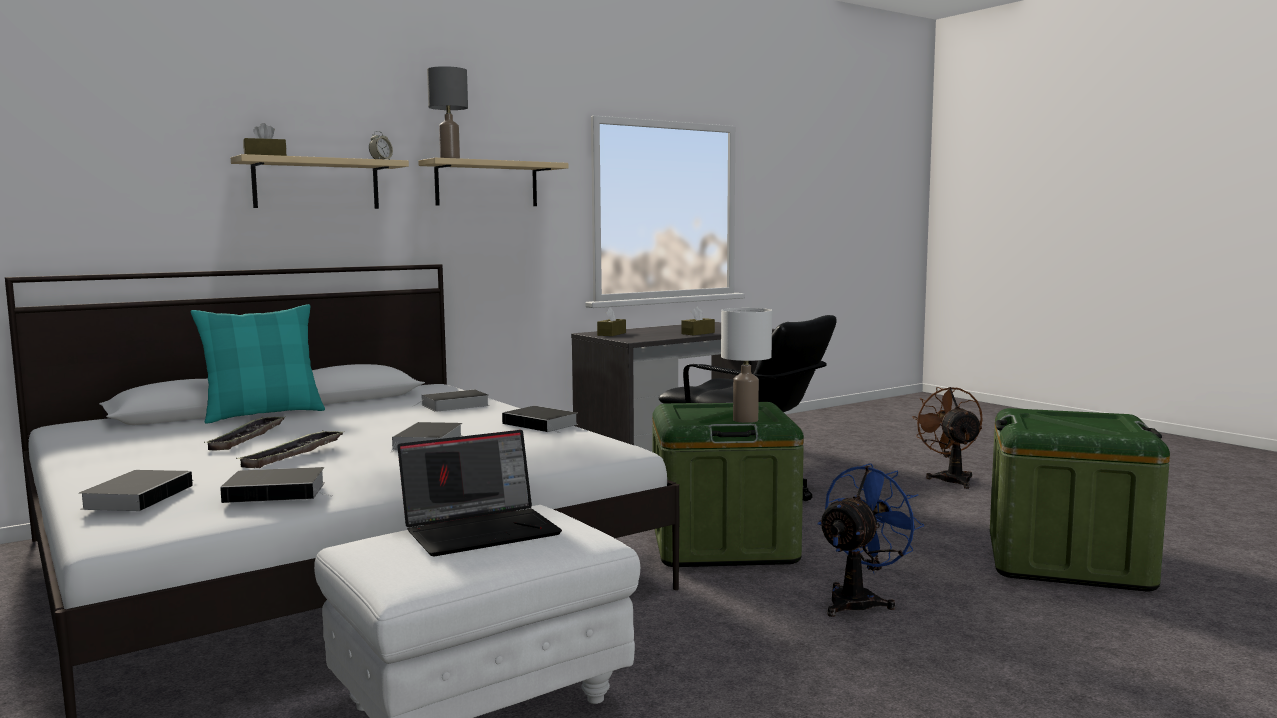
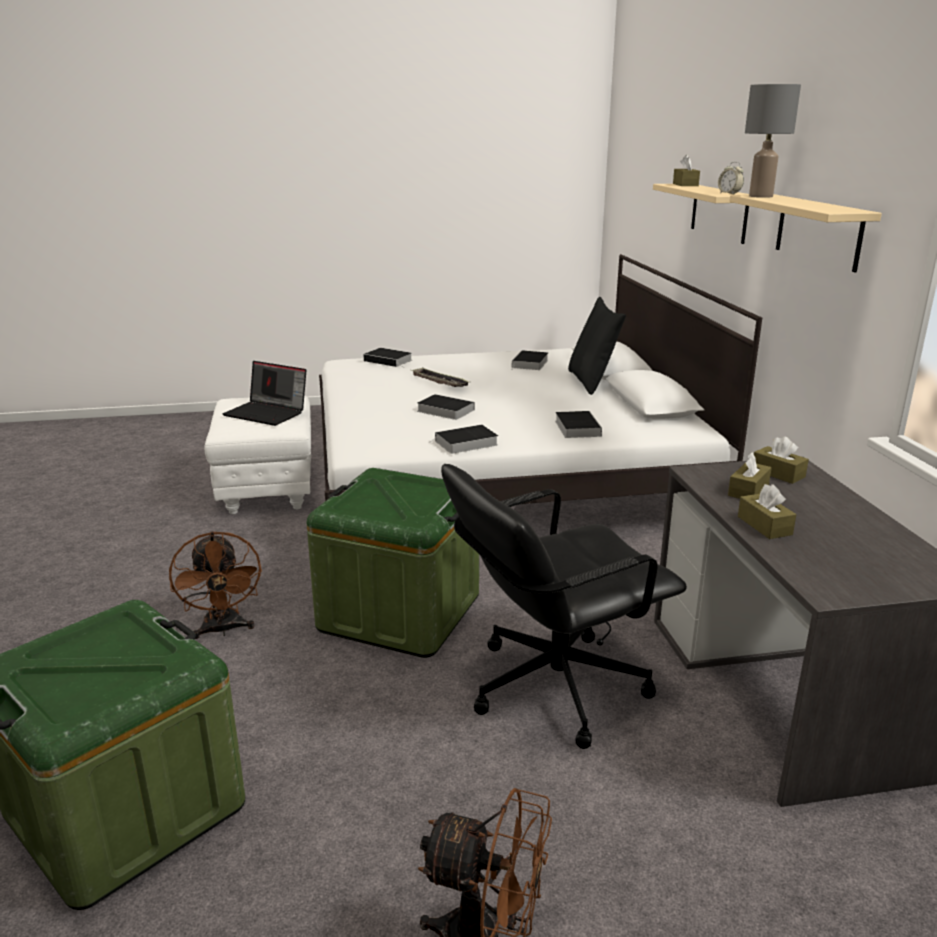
camera: 115 degrees right, 15 degrees up
turquoise pillow [190,304,325,424] -> black pillow [568,297,626,395]
tray [204,416,286,450] -> none
book [220,467,333,503] -> book moved to [512,350,548,370]
laptop [397,430,562,556] -> laptop turned 60 degrees counterclockwise [223,361,307,426]
white table lamp [721,308,772,423] -> none
blue fan [817,463,924,617] -> brown fan [169,531,262,639]
none -> brown tissue box [728,452,772,499]

